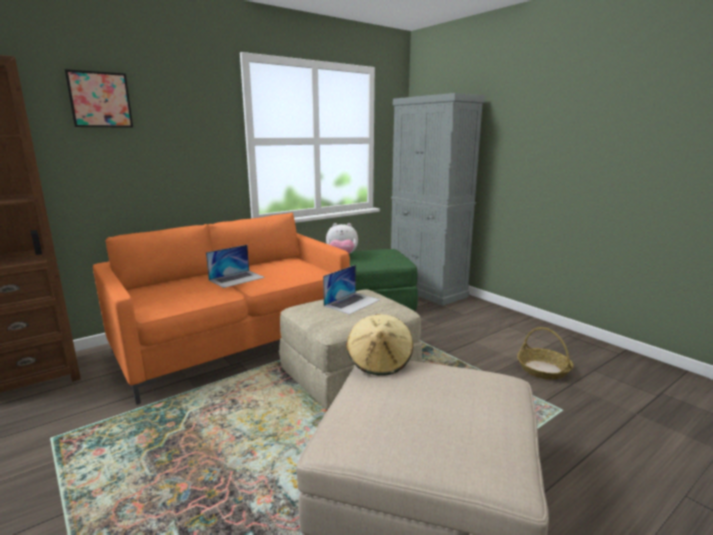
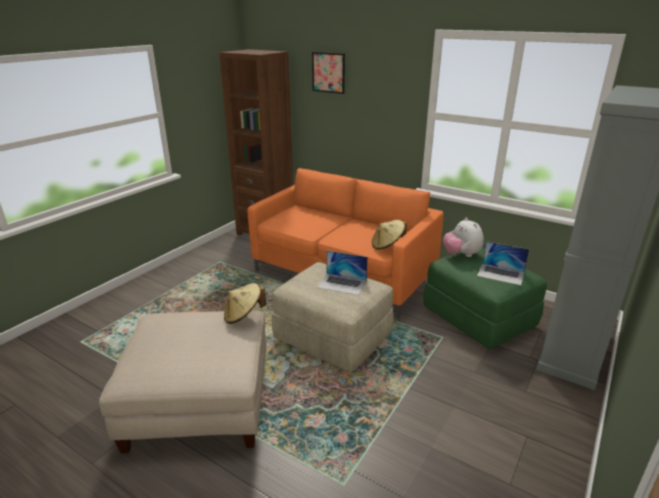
camera: 70 degrees right, 10 degrees up
laptop [206,245,265,288] -> laptop moved to [477,241,529,286]
basket [517,327,574,380] -> none
none -> beige hat [372,220,407,250]

